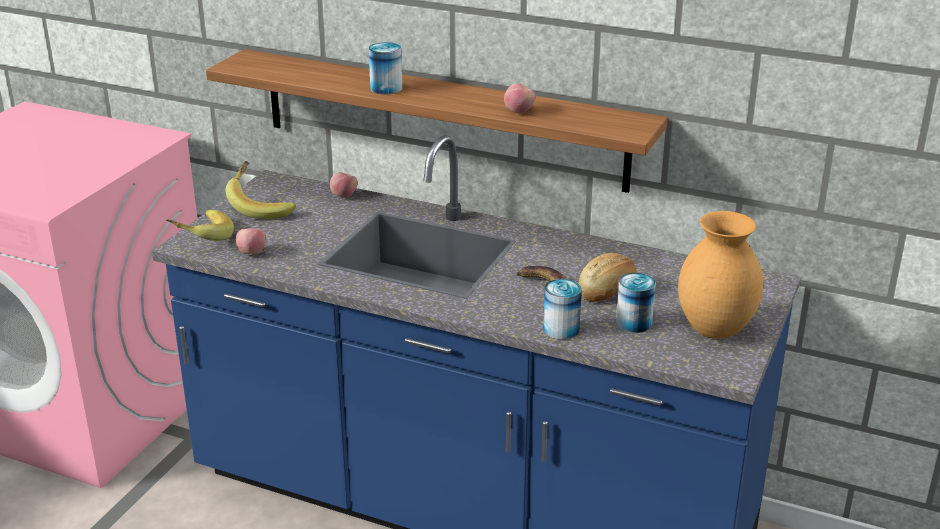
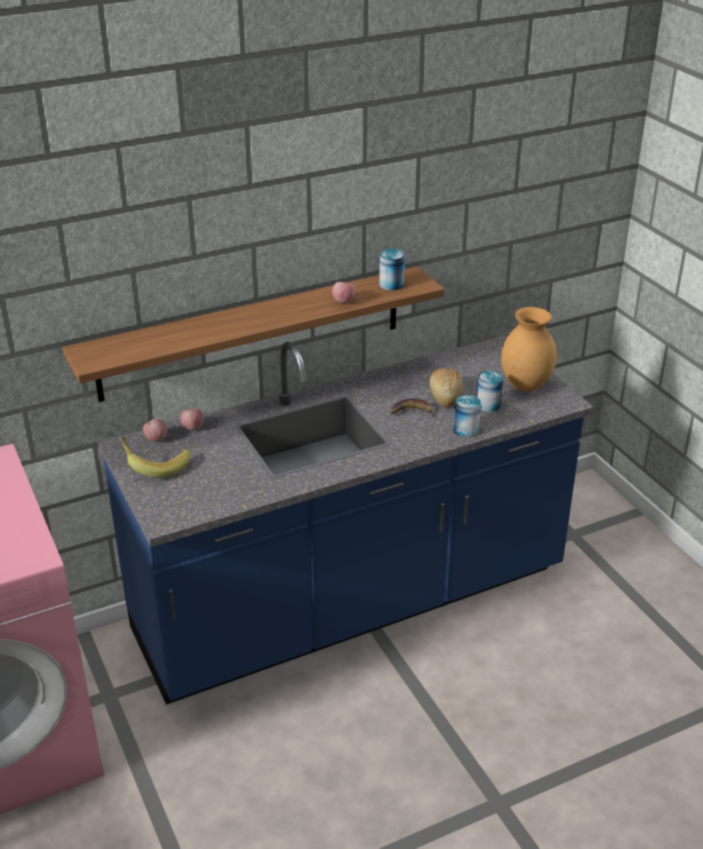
camera: 50 degrees left, 5 degrees up
banana [166,210,234,241] -> none
apple [236,228,265,254] -> apple moved to [143,419,167,442]
can [369,42,402,95] -> can moved to [379,249,405,290]

